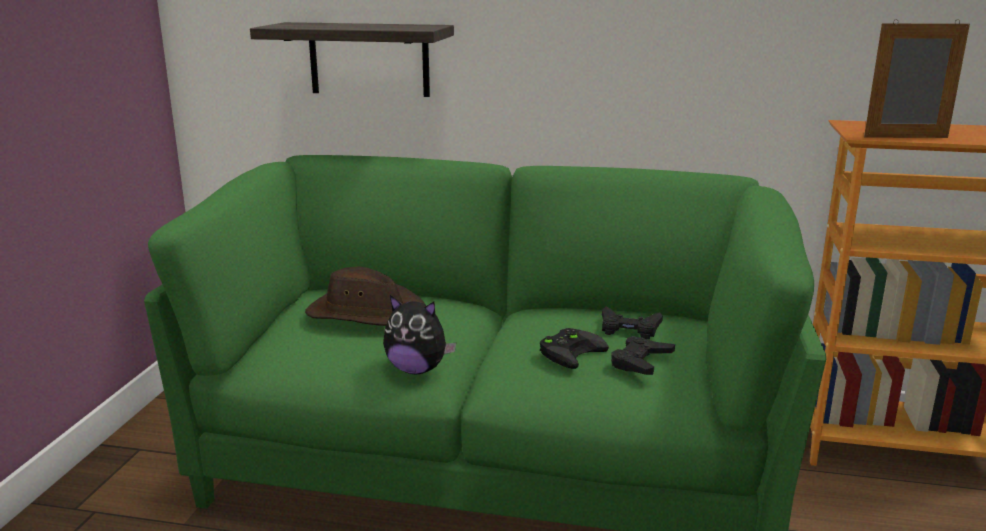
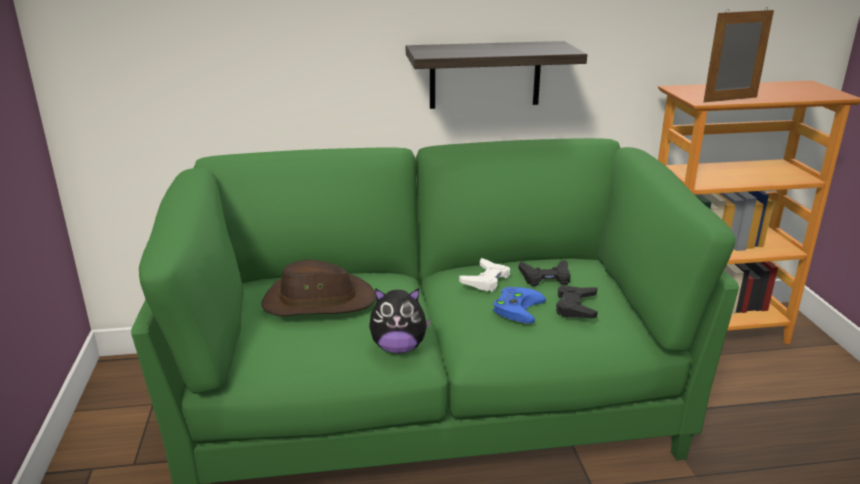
camera: 20 degrees left, 5 degrees up
shelf [250,22,454,97] -> shelf moved to [406,41,587,109]
black game controller [540,328,609,369] -> blue game controller [493,287,546,324]
none -> white game controller [459,258,510,292]

